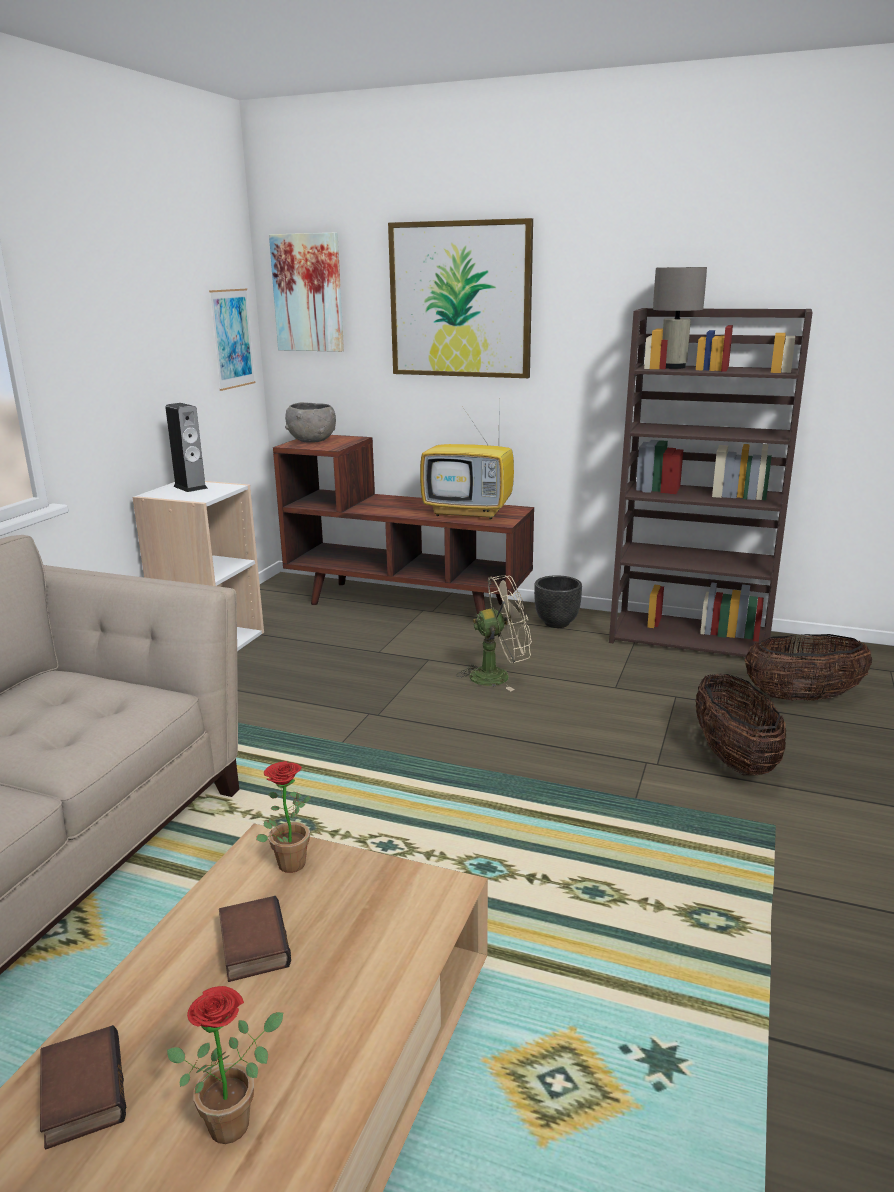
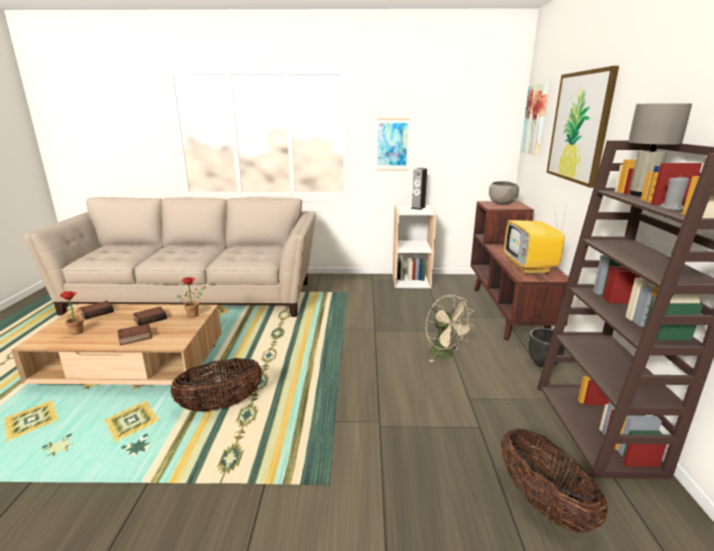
camera: 70 degrees right, 0 degrees up
picture [209,288,256,391] -> picture moved to [376,119,410,171]
basket [695,673,786,776] -> basket moved to [170,358,263,412]
none -> book [118,324,152,345]
none -> grey candle [660,175,689,211]

